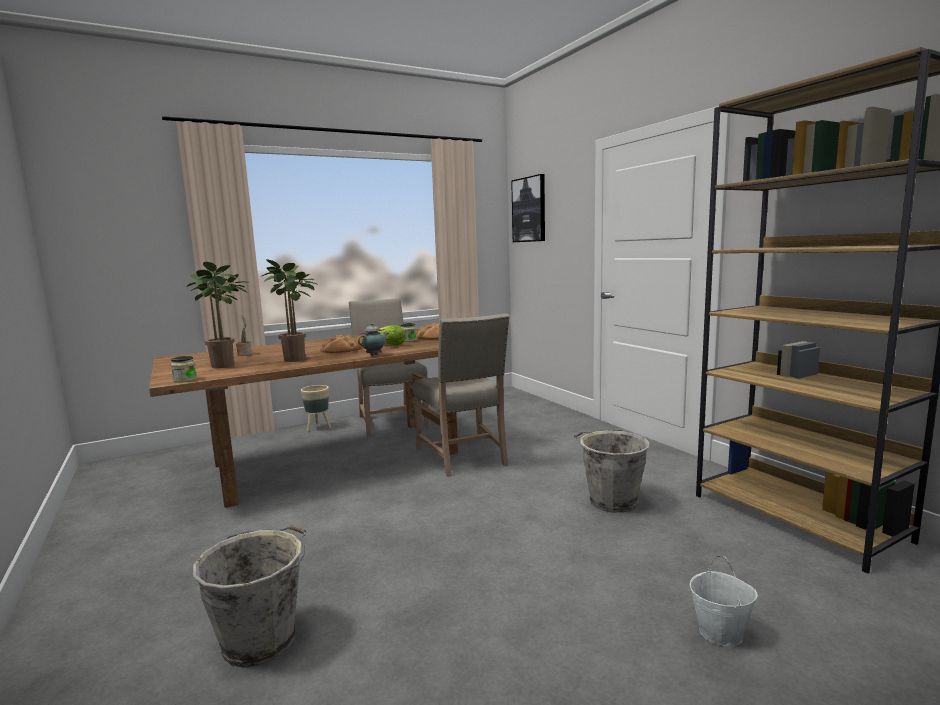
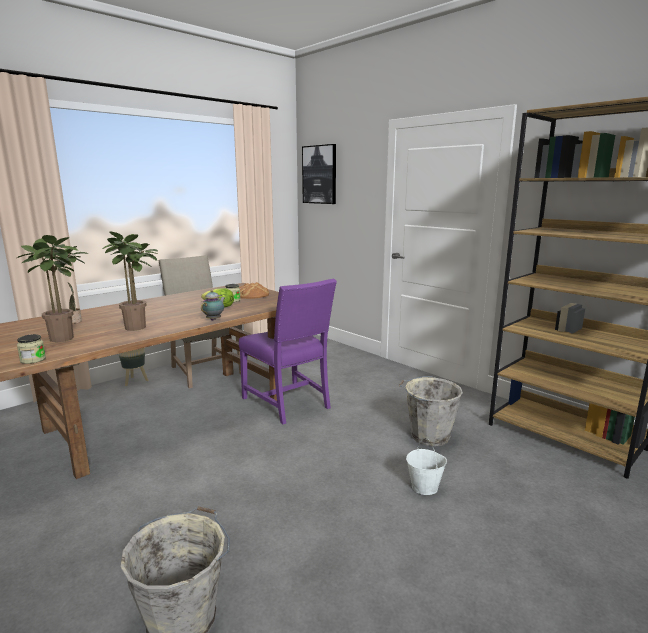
camera: 15 degrees left, 5 degrees up
bread [320,334,362,353] -> none
beige chair [413,313,510,477] -> purple chair [239,279,337,424]
white bucket [690,556,758,646] -> white bucket moved to [406,439,447,495]

